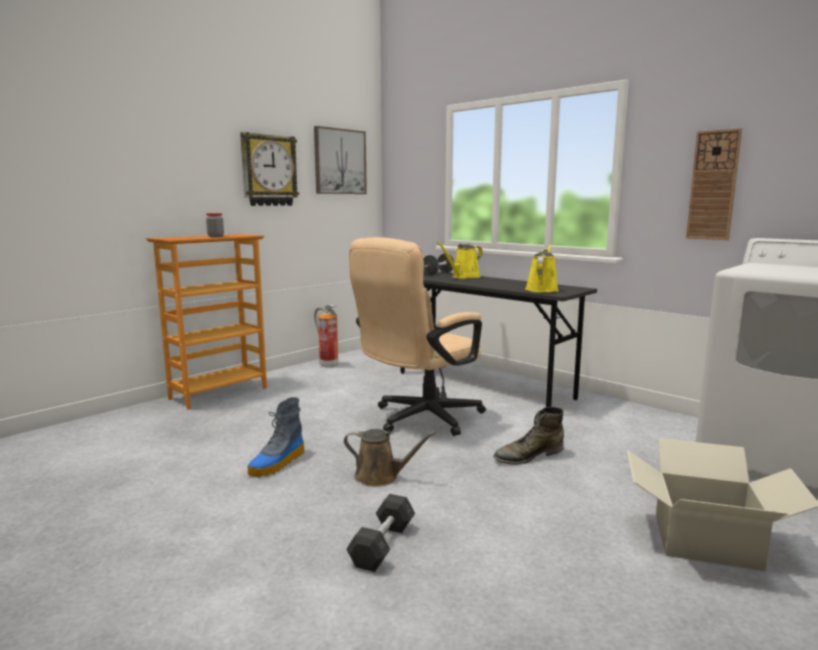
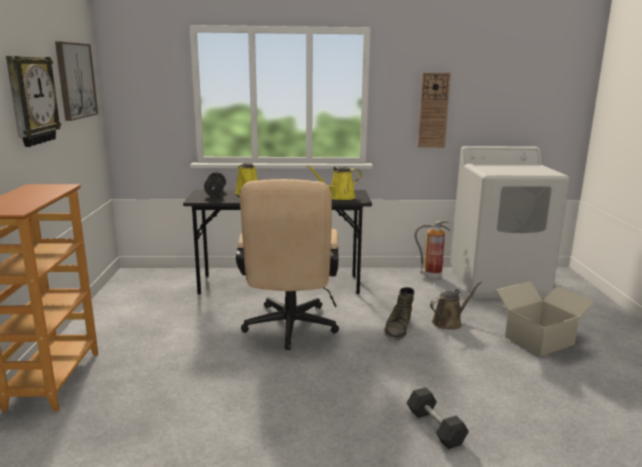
camera: 45 degrees left, 5 degrees up
jar [206,213,224,237] -> none
boot [248,397,304,477] -> none
fire extinguisher [314,305,338,368] -> fire extinguisher moved to [415,221,450,280]
brown watering can [344,429,436,487] -> brown watering can moved to [430,281,482,329]
yellow watering can [525,244,559,292] -> yellow watering can turned 90 degrees counterclockwise [307,166,361,200]

